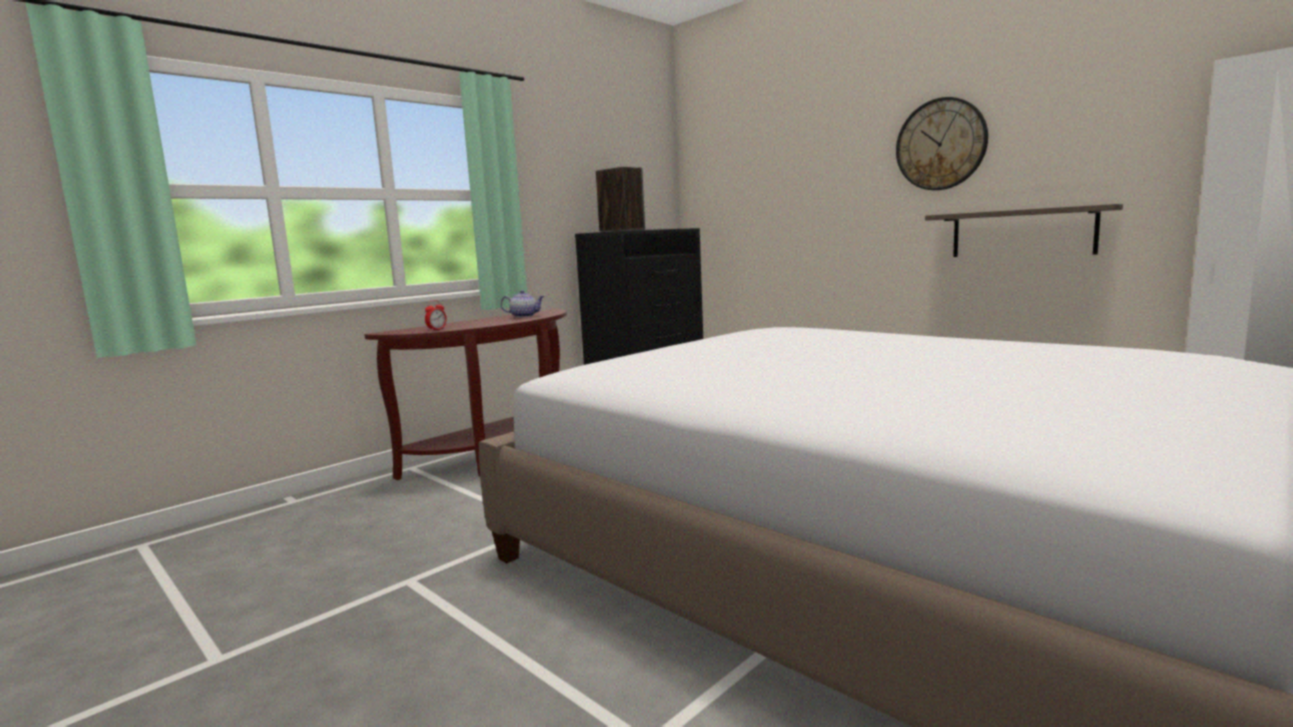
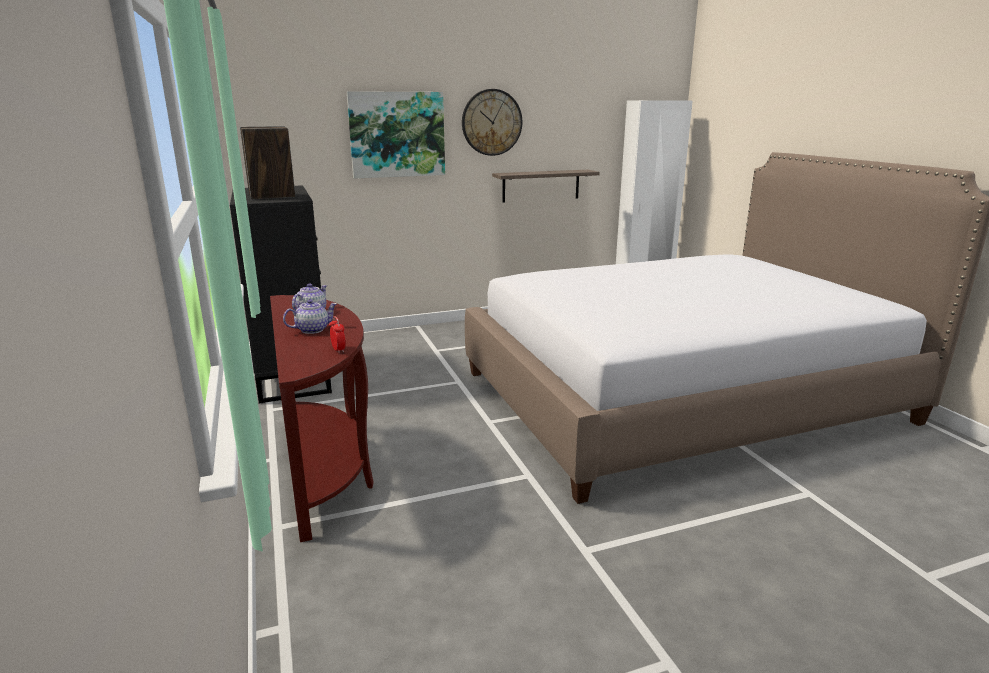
camera: 65 degrees left, 10 degrees up
none -> teapot [283,299,337,334]
none -> picture [347,91,445,179]

